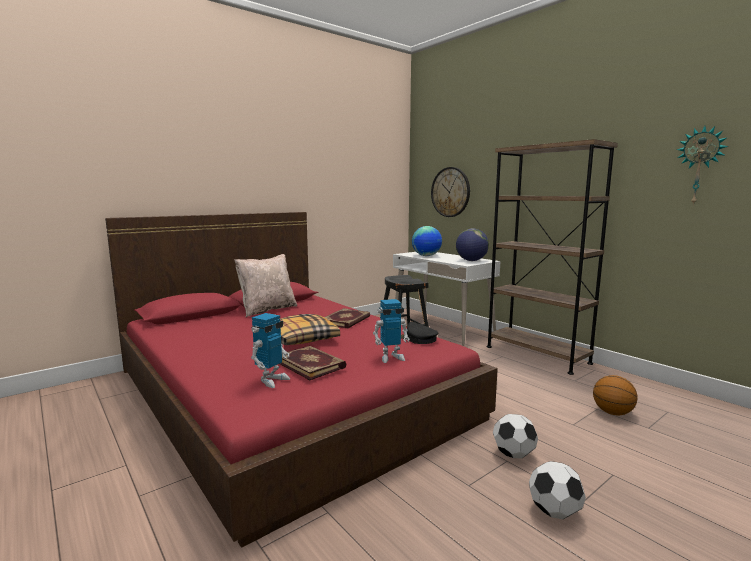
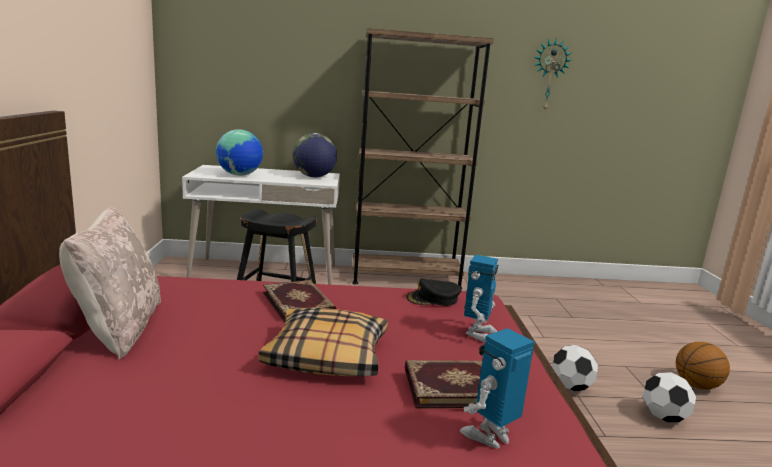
camera: 55 degrees left, 5 degrees up
toy robot [251,313,290,388] -> toy robot turned 105 degrees counterclockwise [460,328,535,449]
wall clock [431,167,470,217] -> none
basketball [593,375,638,415] -> basketball moved to [676,342,730,390]

